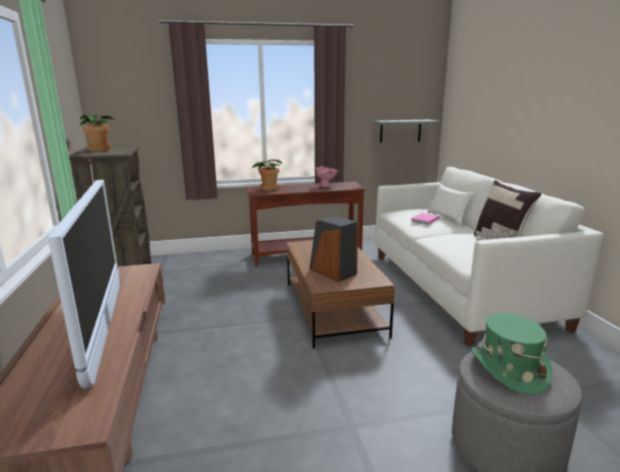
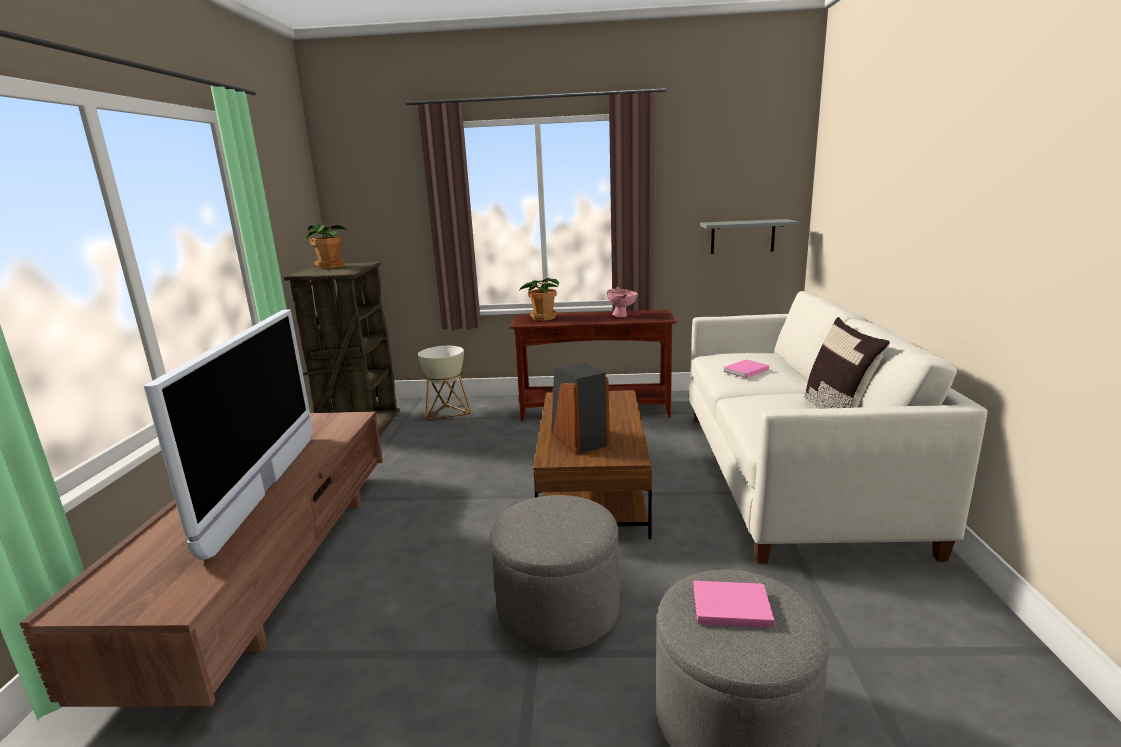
camera: 15 degrees right, 0 degrees up
white pillow [427,183,473,225] -> none
green hat [471,313,552,395] -> pink book [693,581,775,628]
none -> planter [418,346,471,420]
none -> grey ottoman [491,495,620,651]

